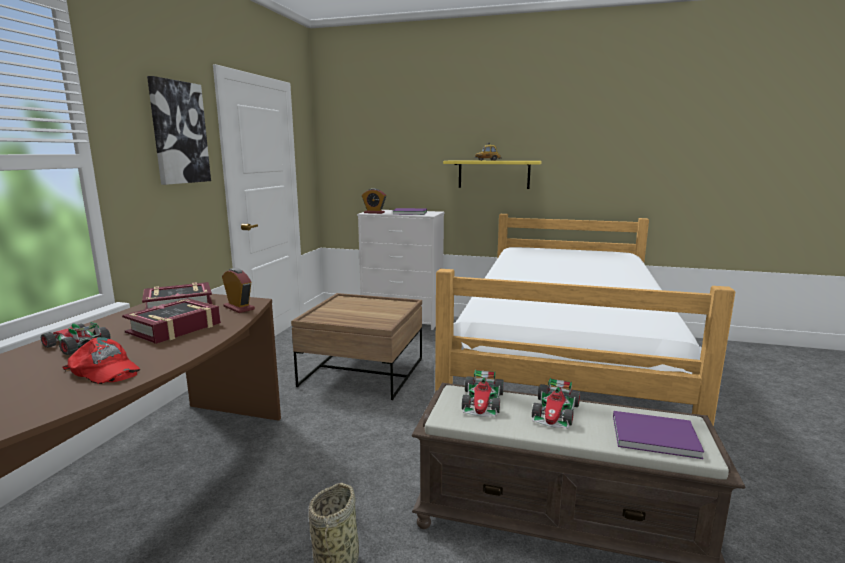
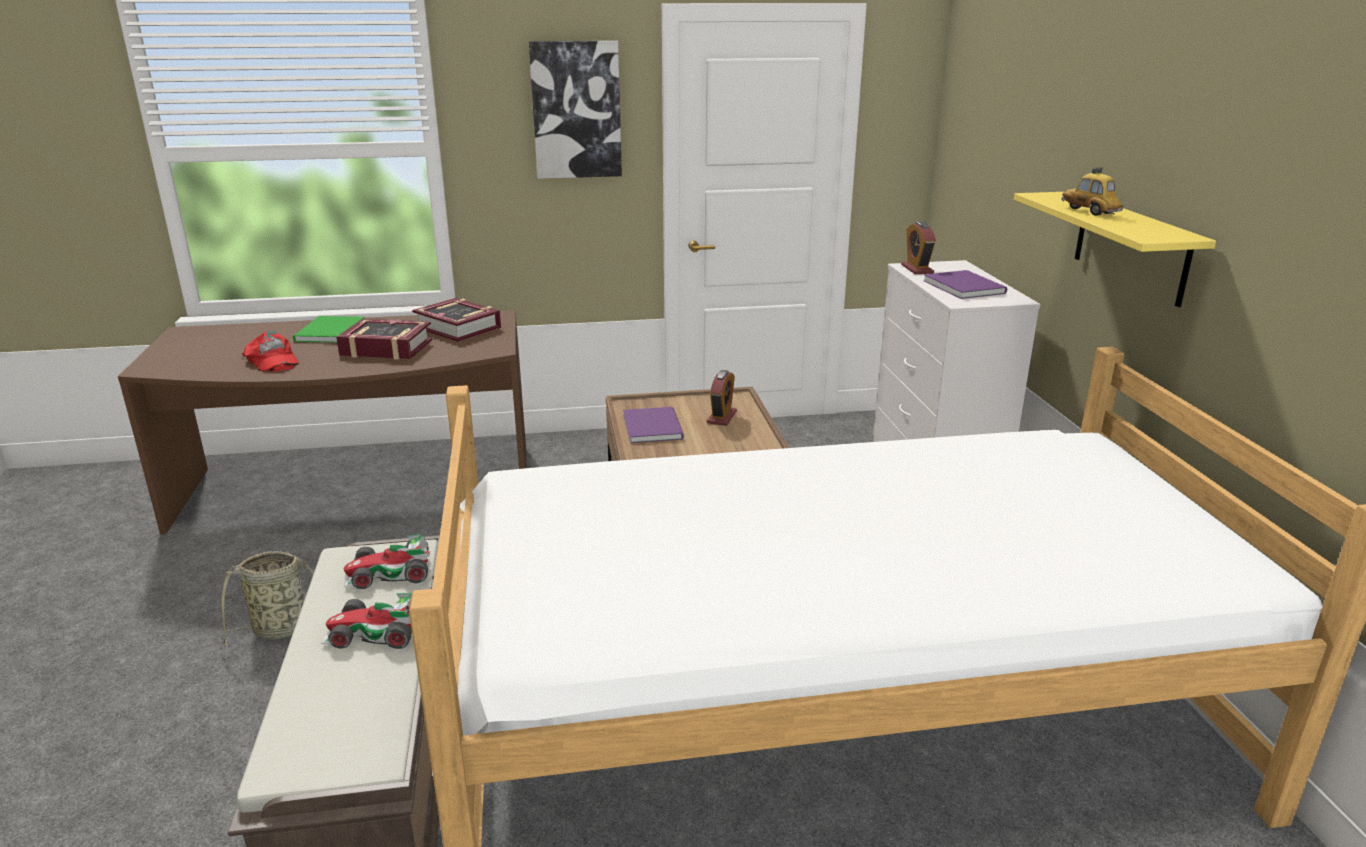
camera: 65 degrees right, 10 degrees up
toy car [41,322,111,355] -> green book [293,316,364,343]
red cap [62,337,140,384] -> red cap turned 45 degrees counterclockwise [242,331,299,372]
alarm clock [222,268,255,313] -> alarm clock moved to [707,370,737,426]
purple book [613,411,704,459] -> purple book moved to [623,407,684,443]

